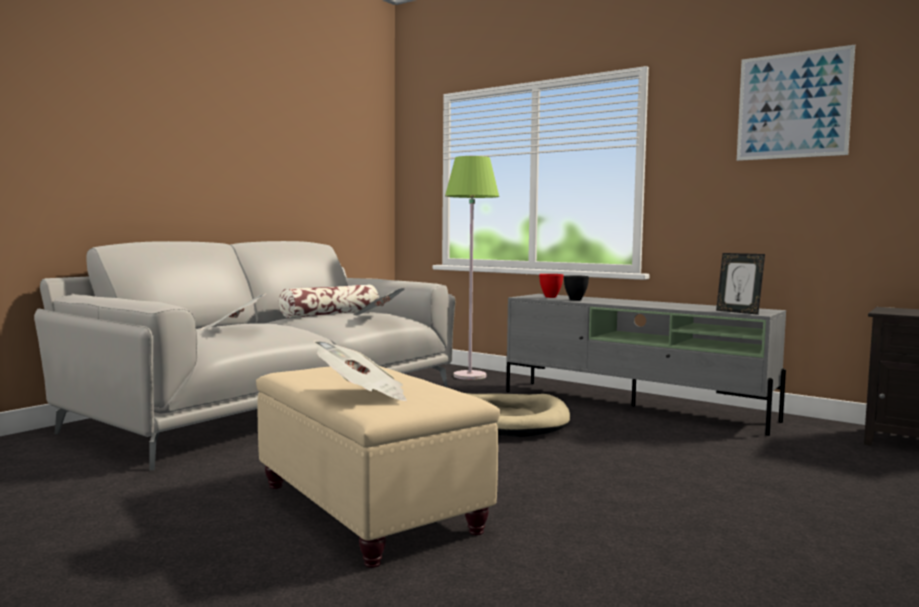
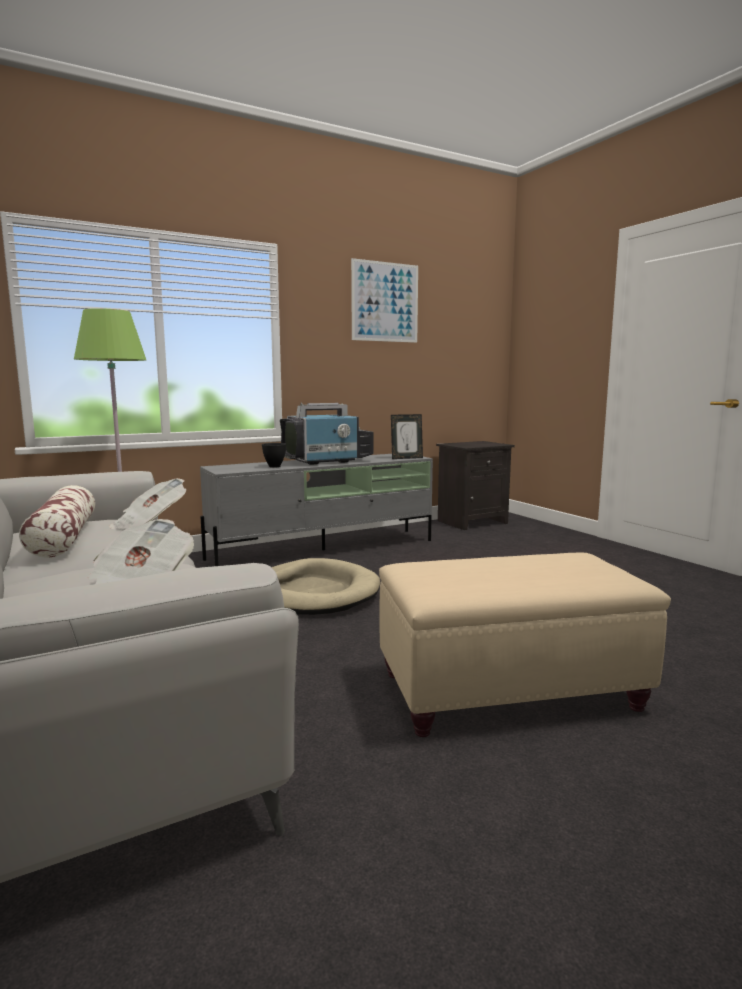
camera: 65 degrees left, 5 degrees up
newspaper [313,340,407,401] -> none
red bowl [539,274,564,298] -> none
none -> television [280,403,374,465]

